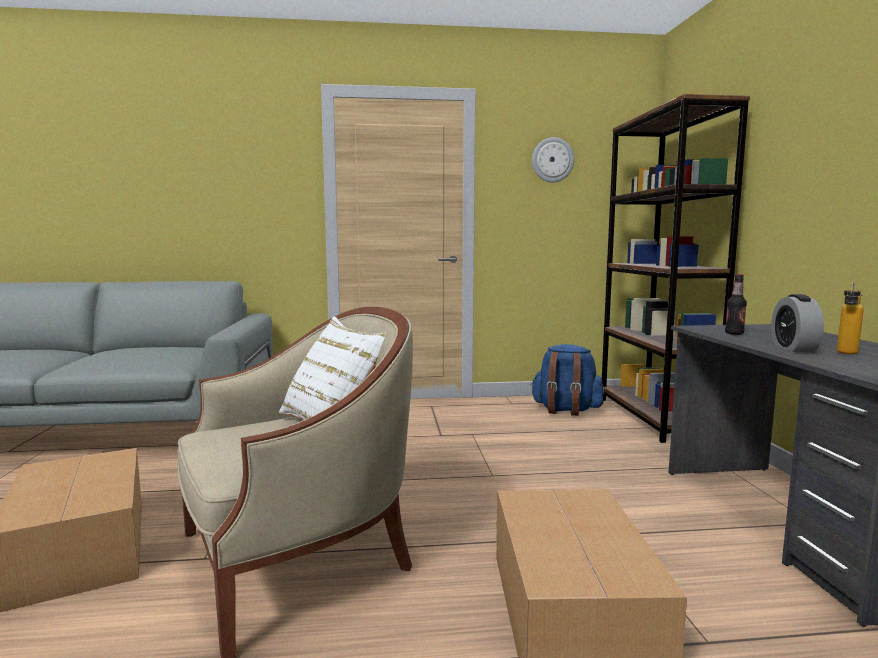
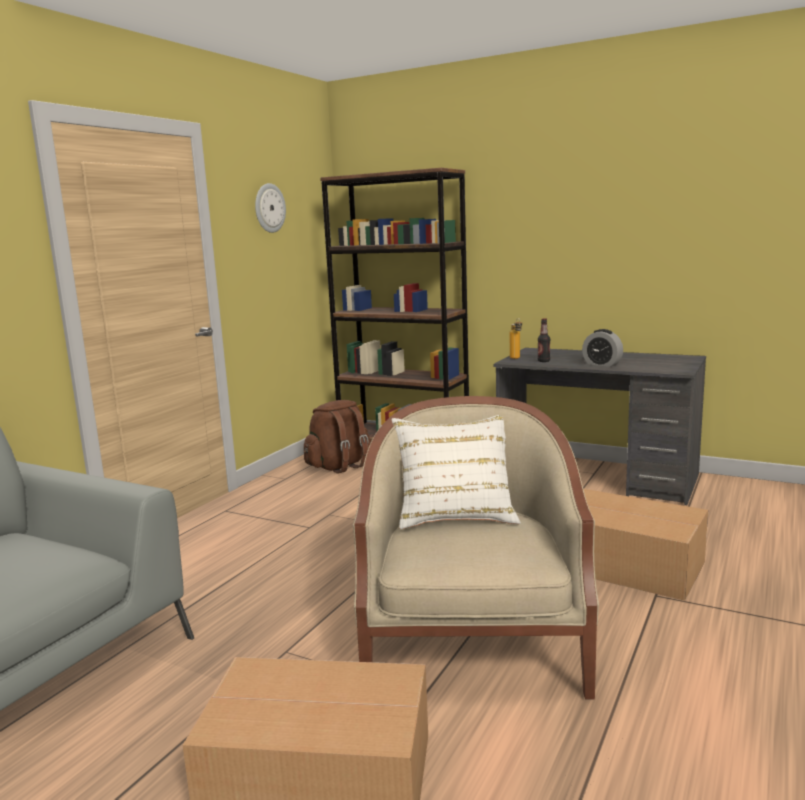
camera: 55 degrees left, 5 degrees up
blue backpack [532,344,605,416] -> brown backpack [304,400,370,474]
bottle [837,282,864,354] -> bottle moved to [510,318,522,359]

